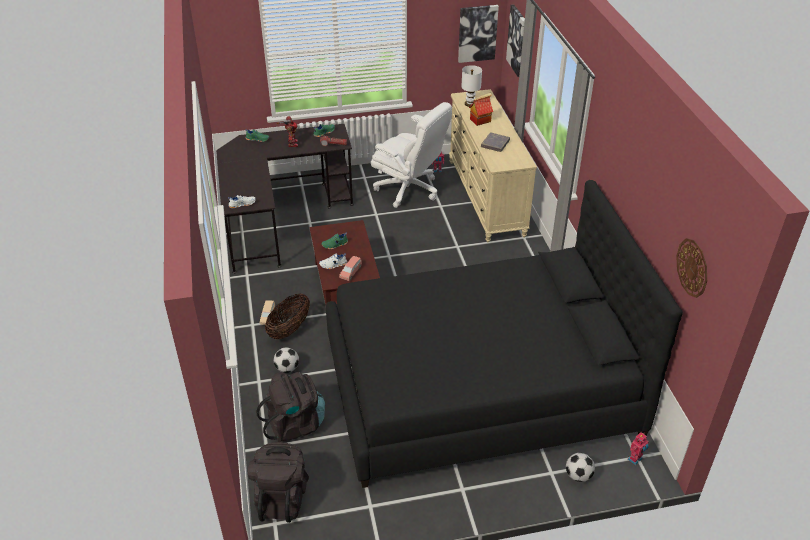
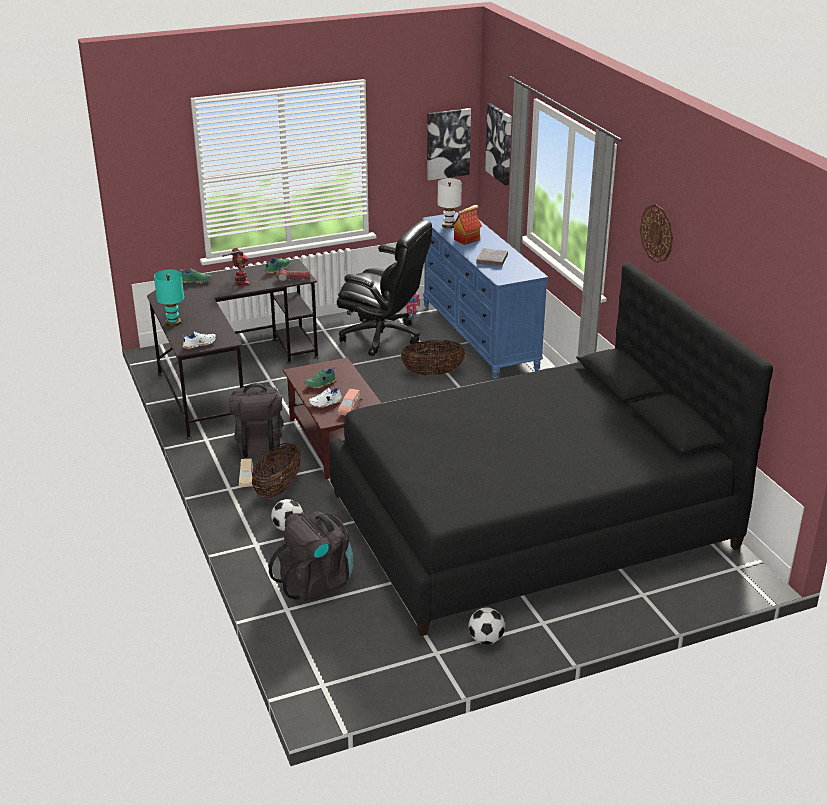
camera: 10 degrees left, 10 degrees down
black backpack [248,442,309,523] -> black backpack moved to [229,383,284,459]
white office chair [371,102,452,208] -> black office chair [337,220,432,356]
beige dresser [449,89,537,242] -> blue dresser [423,212,548,380]
football [566,453,595,482] -> football moved to [468,607,505,645]
toy robot [628,432,649,465] -> none
wall clock [676,238,707,298] -> wall clock moved to [640,204,673,263]
none -> turquoise table lamp [154,269,184,326]
none -> basket [401,340,466,375]

